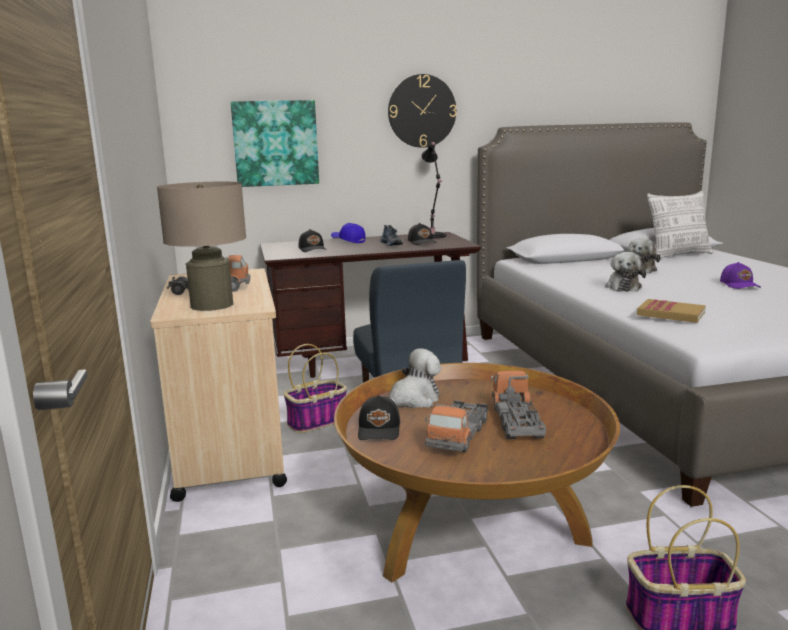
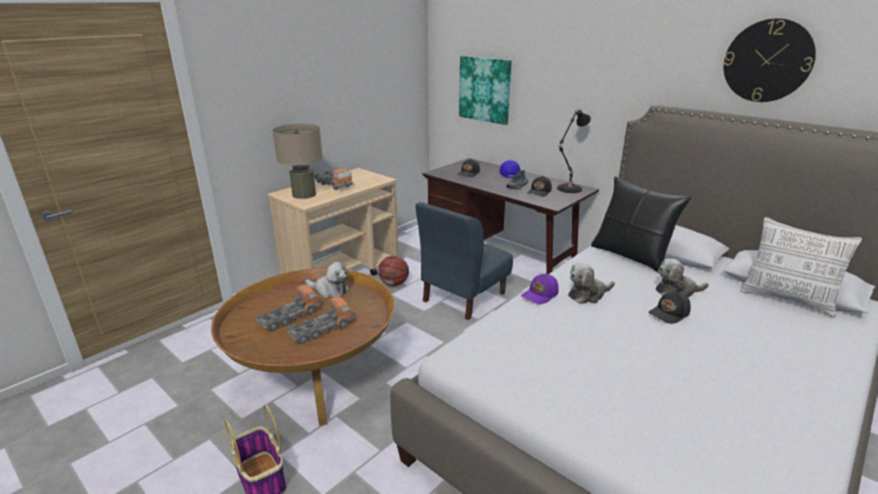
camera: 55 degrees right, 10 degrees up
basket [284,344,347,433] -> basketball [378,256,409,286]
black cap [358,395,400,440] -> black cap moved to [648,291,691,324]
wall clock [388,74,457,148] -> wall clock moved to [724,18,816,102]
toy truck [425,400,488,452] -> toy truck turned 150 degrees clockwise [256,285,321,331]
book [637,299,706,323] -> none
purple cap [720,262,761,289] -> purple cap moved to [521,274,559,304]
none -> black pillow [591,176,691,273]

